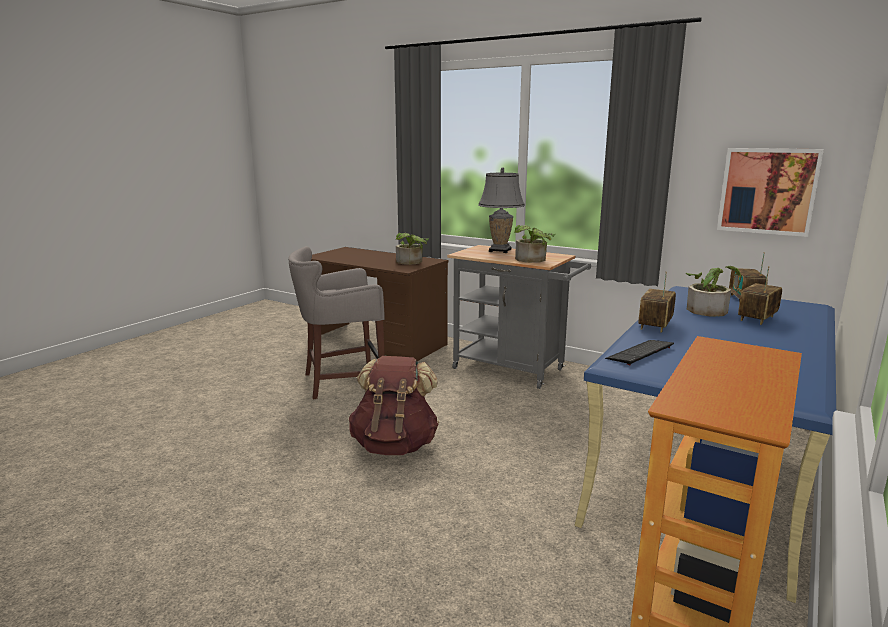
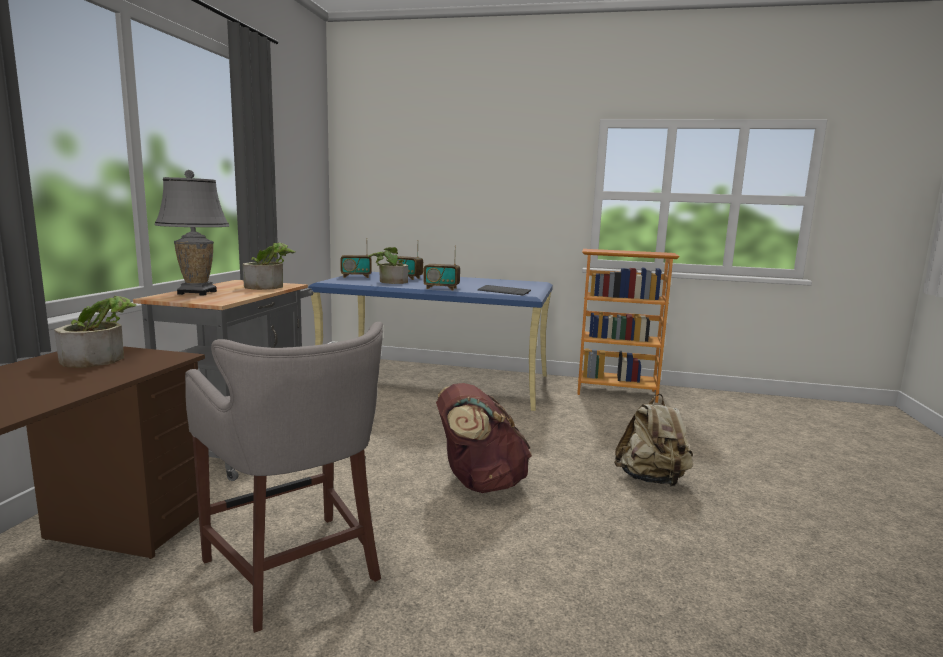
camera: 110 degrees left, 5 degrees down
picture [717,148,824,237] -> none
none -> beige backpack [614,394,693,486]

